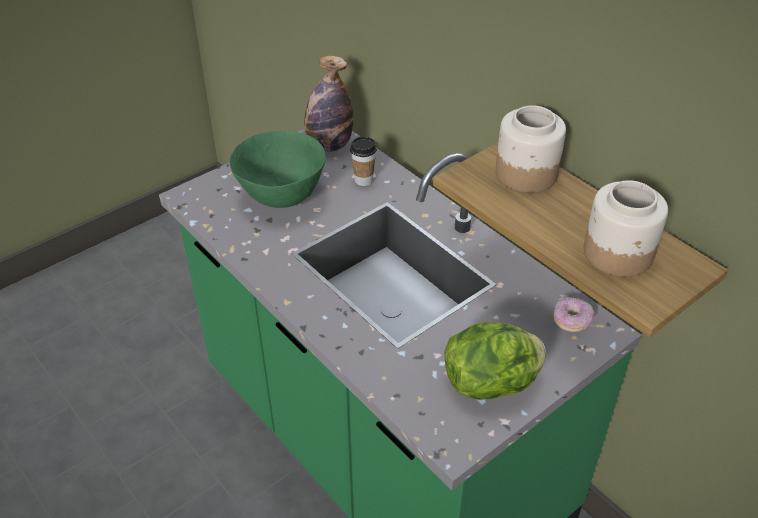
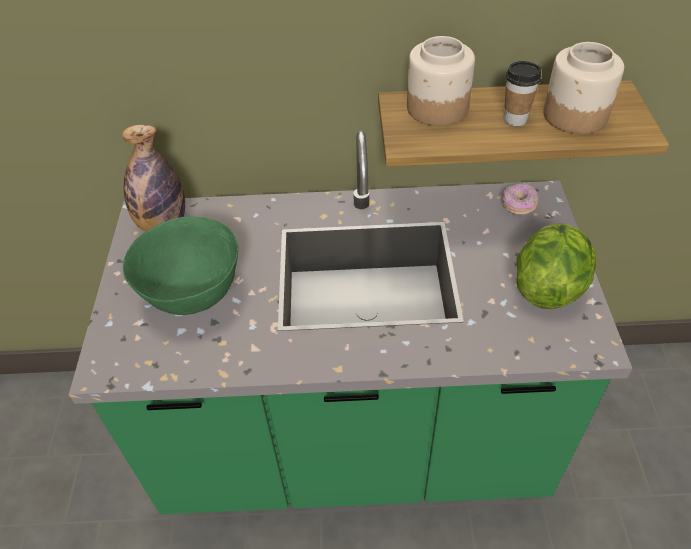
camera: 50 degrees left, 5 degrees up
cup [350,136,377,186] -> cup moved to [504,61,541,126]

